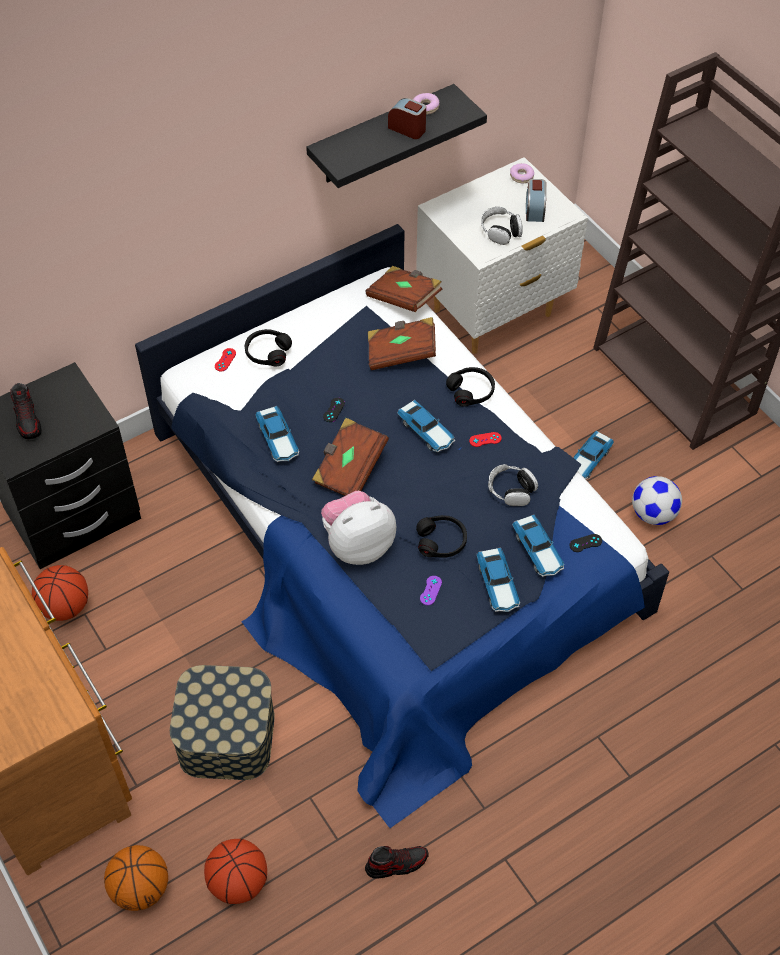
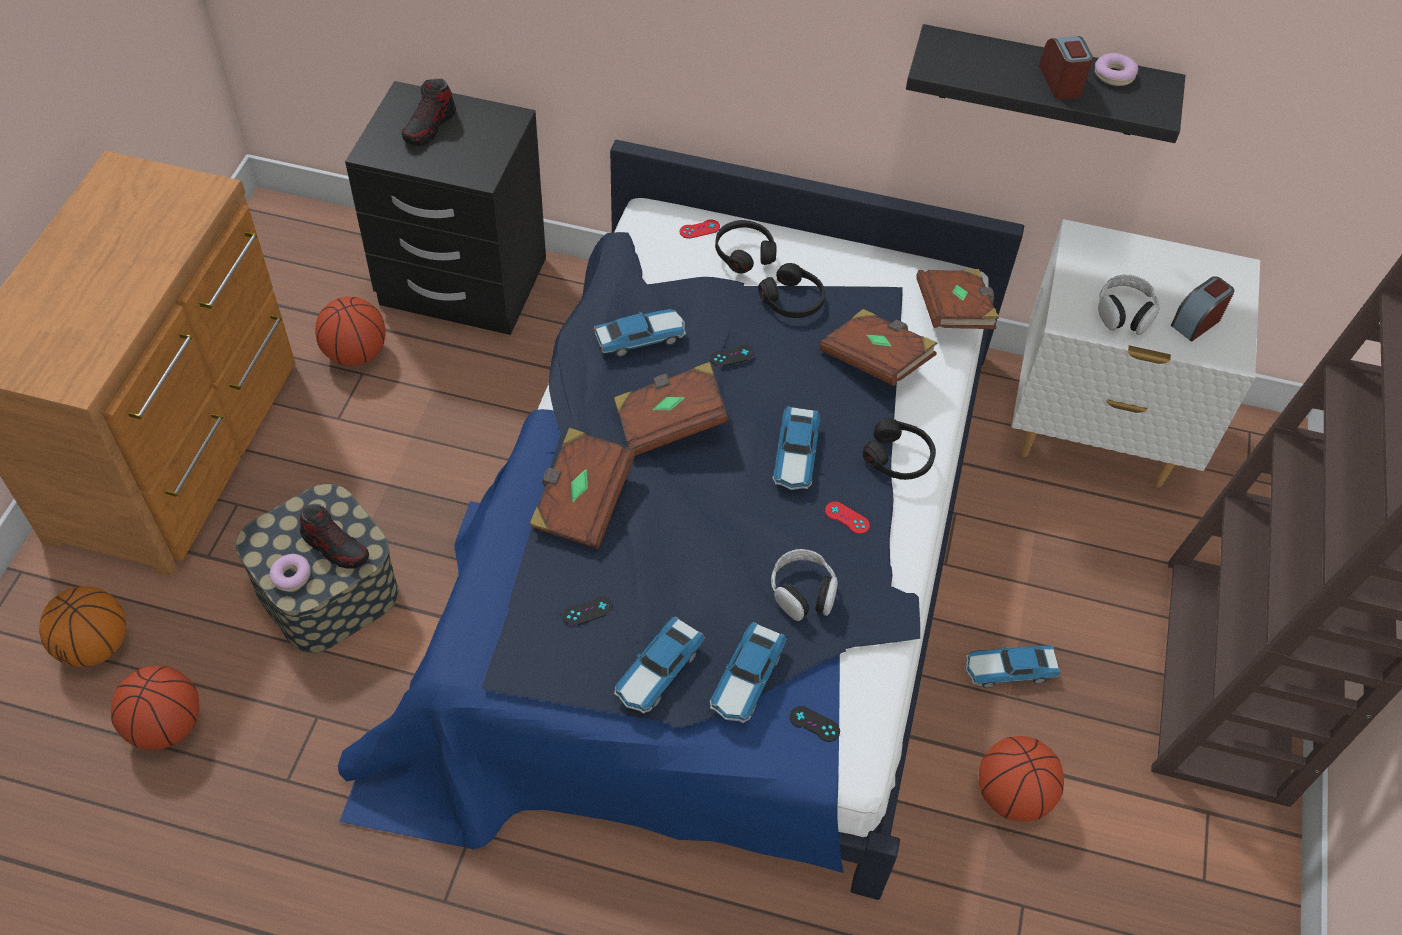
camera: 45 degrees right, 0 degrees up
toy car [255,406,299,462] -> toy car turned 135 degrees counterclockwise [593,309,686,357]
plush toy [321,491,396,565] -> brown book [529,428,636,549]
shoe [365,846,429,879] -> shoe moved to [300,503,369,569]
black headphones [416,515,467,558] -> black headphones moved to [758,263,825,318]
purple game controller [420,576,442,605] -> black game controller [563,597,613,626]
donut [510,163,534,183] -> donut moved to [269,554,311,591]
football [632,476,682,525] -> basketball [979,736,1064,822]

